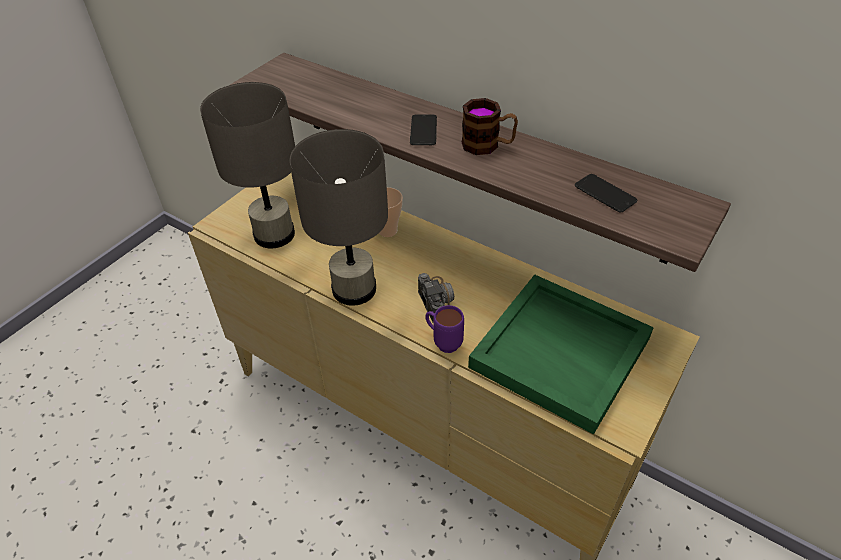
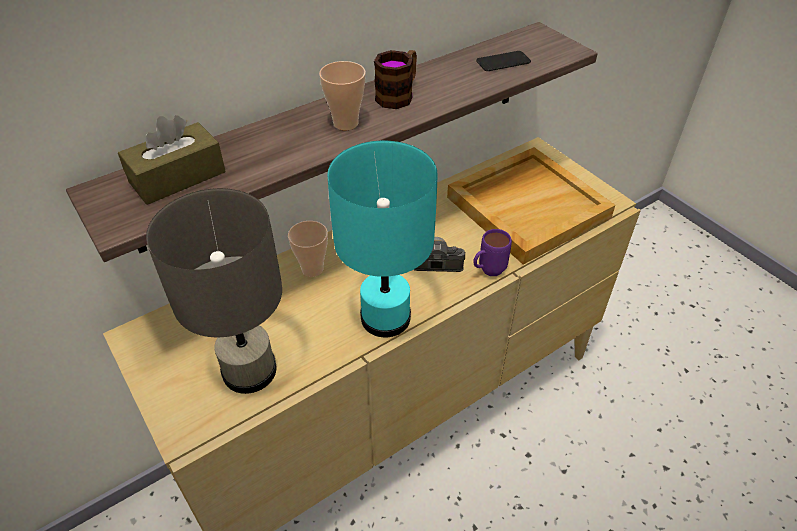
camera: 70 degrees left, 0 degrees up
grey table lamp [290,129,388,306] -> turquoise table lamp [328,141,437,338]
phone [410,114,437,145] -> cup [319,61,366,130]
green tray [468,274,654,435] -> beige tray [447,147,615,265]
none -> brown tissue box [118,115,226,205]

